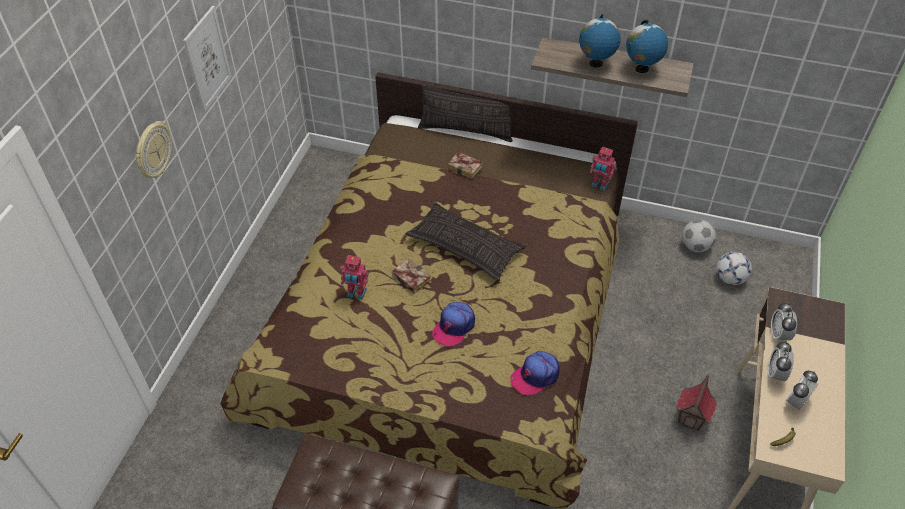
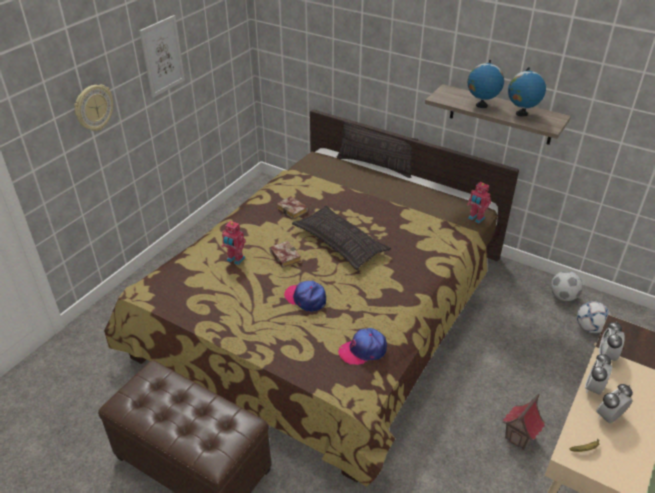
camera: 15 degrees right, 10 degrees down
cap [432,302,475,346] -> cap turned 75 degrees clockwise [284,281,326,312]
book [447,152,483,179] -> book moved to [277,196,308,219]

